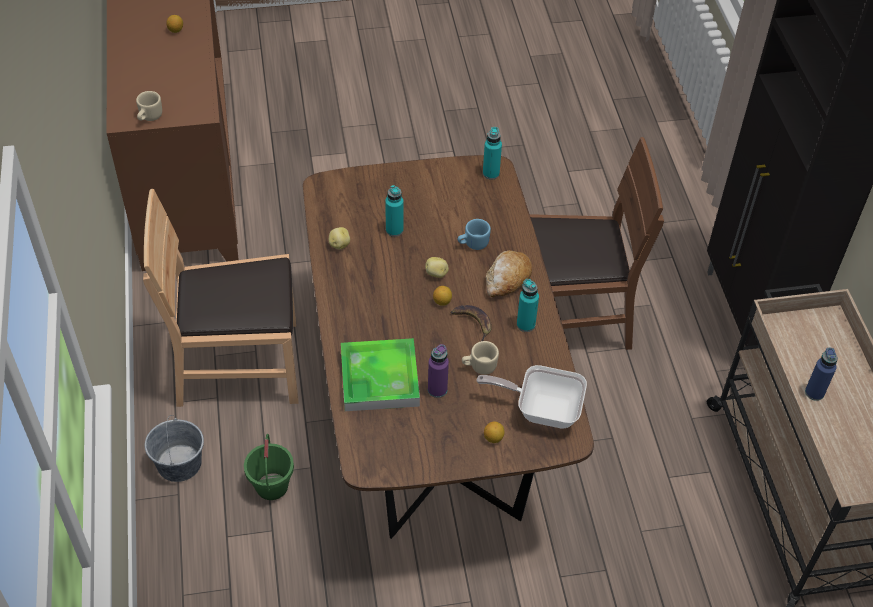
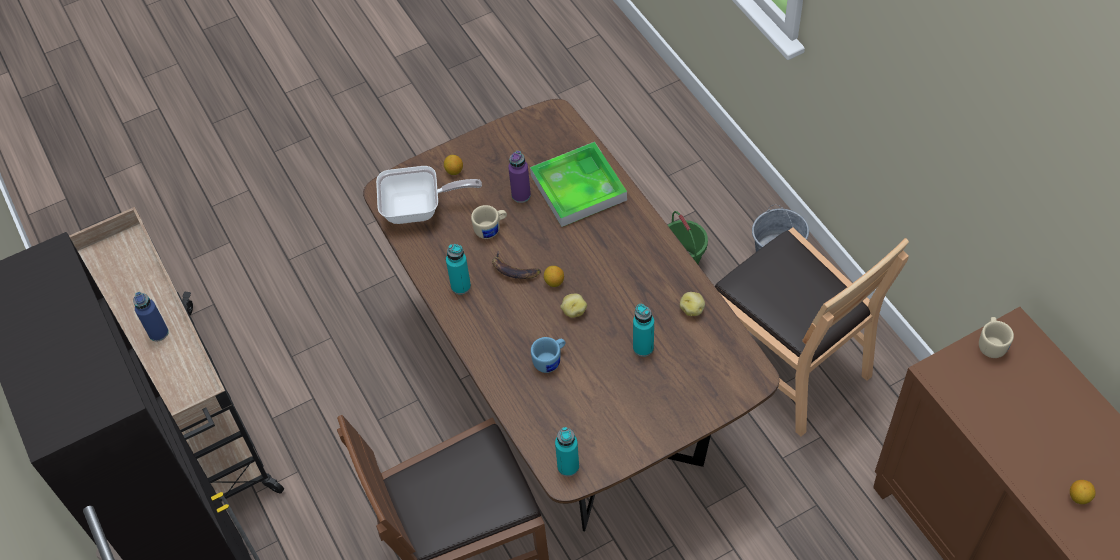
camera: 165 degrees right, 5 degrees up
brown chair [143,189,298,407] -> brown chair turned 75 degrees clockwise [715,227,909,437]
bread [486,250,532,297] -> none

